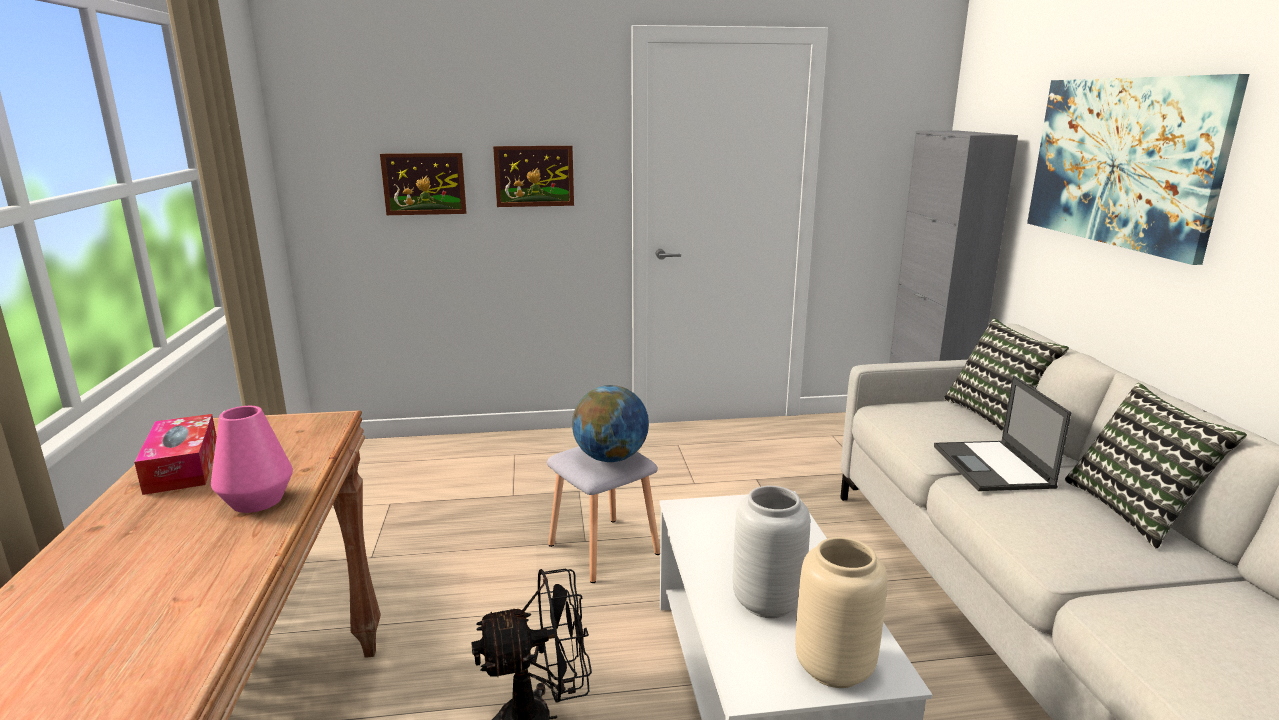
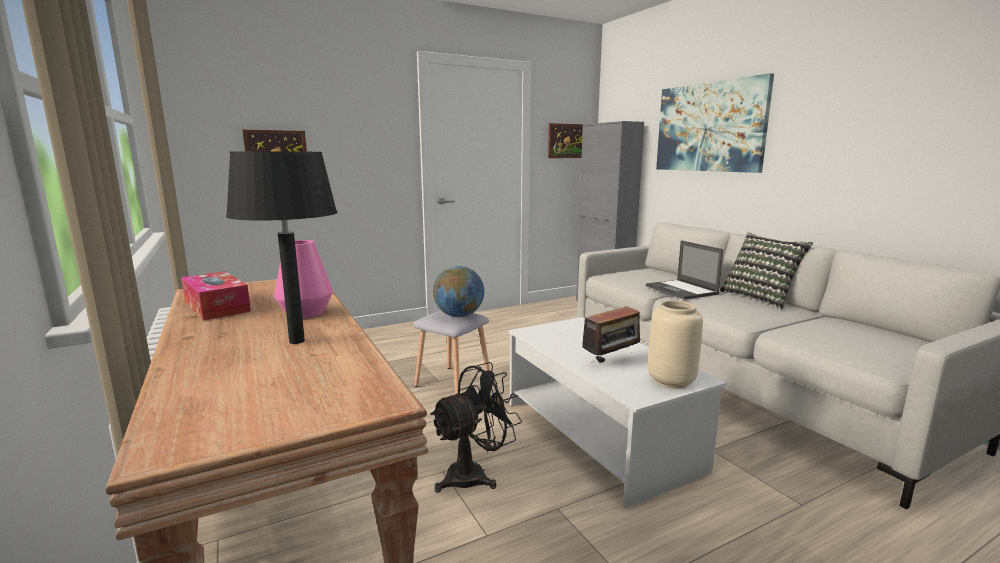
camera: 20 degrees left, 5 degrees down
picture [493,146,574,207] -> picture moved to [548,123,583,158]
grey vase [733,486,810,618] -> radio [582,304,644,363]
pillow [944,319,1069,432] -> none
none -> black table lamp [226,151,338,344]

